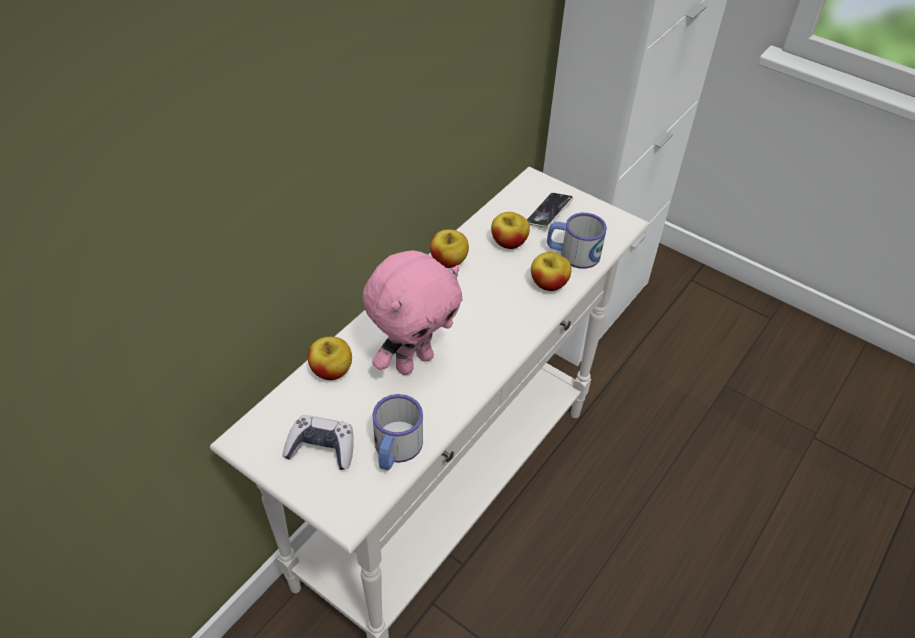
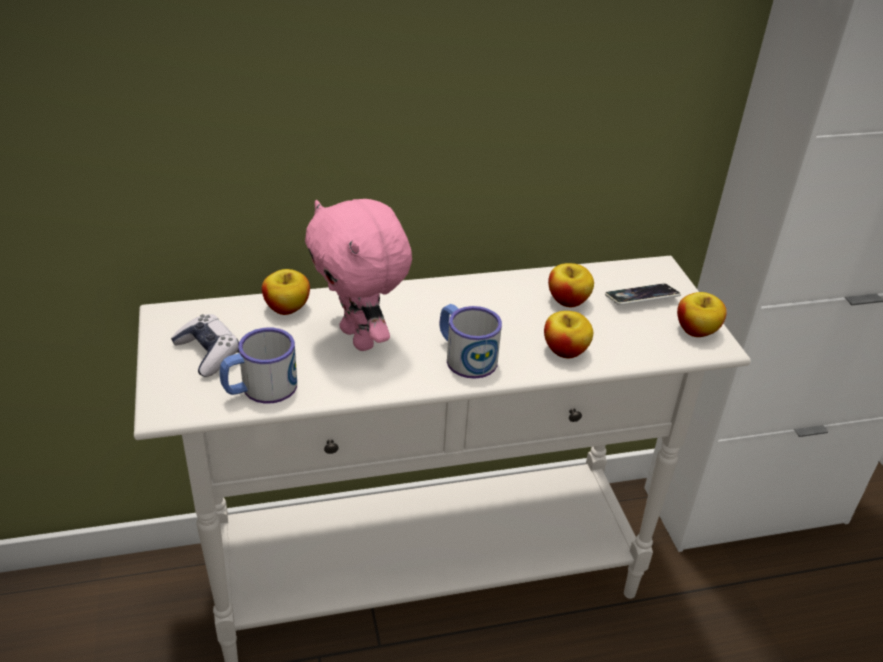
camera: 40 degrees right, 10 degrees down
pink plush toy [362,250,462,375] -> pink plush toy turned 60 degrees clockwise [305,199,412,351]
apple [430,229,469,268] -> apple moved to [677,292,727,337]
mug [547,213,607,269] -> mug moved to [440,304,502,379]

